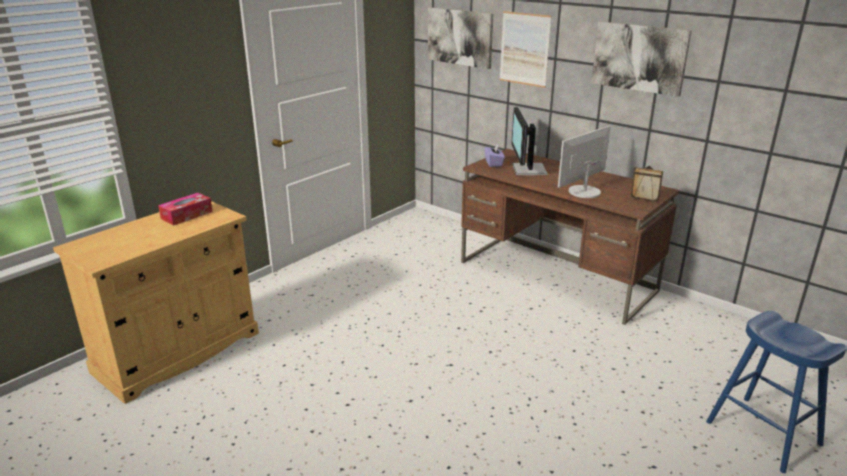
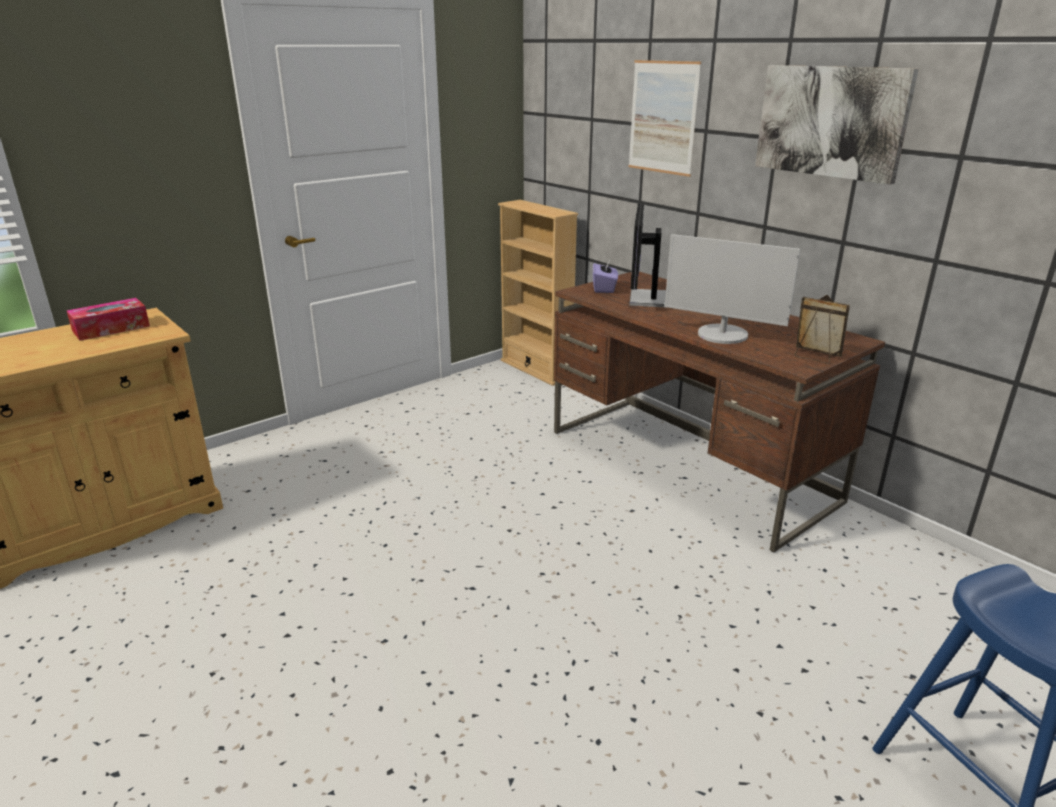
camera: 10 degrees right, 0 degrees up
picture [428,7,493,69] -> none
monitor [558,126,611,198] -> monitor turned 120 degrees counterclockwise [665,234,800,344]
none -> beige bookcase [498,200,578,386]

